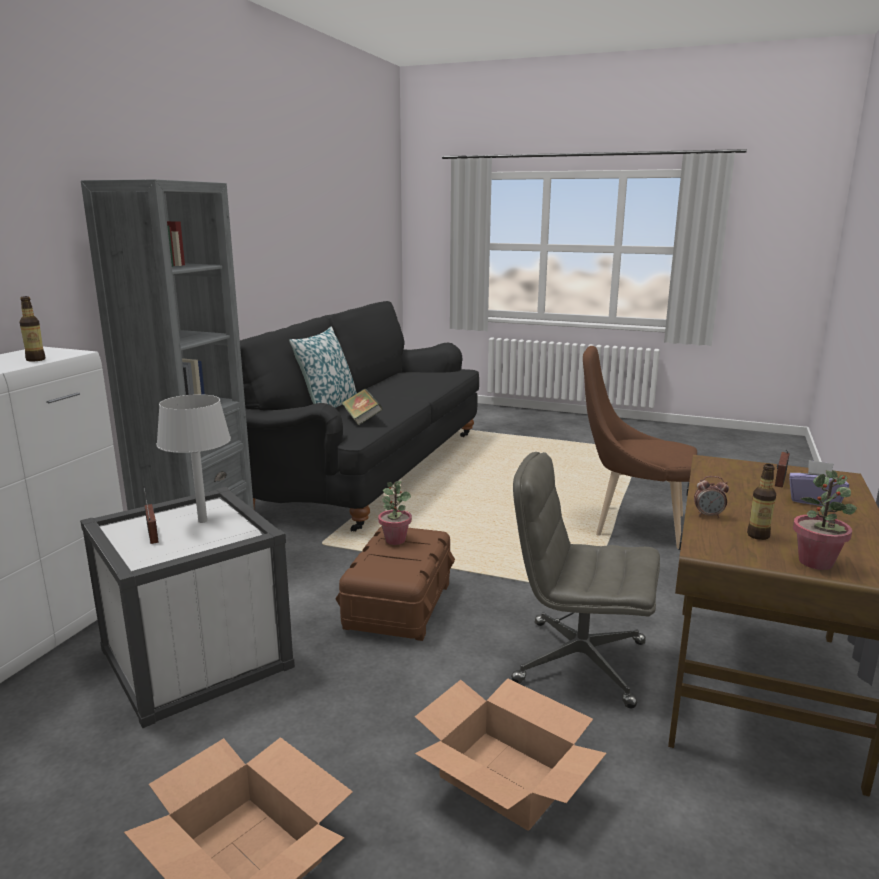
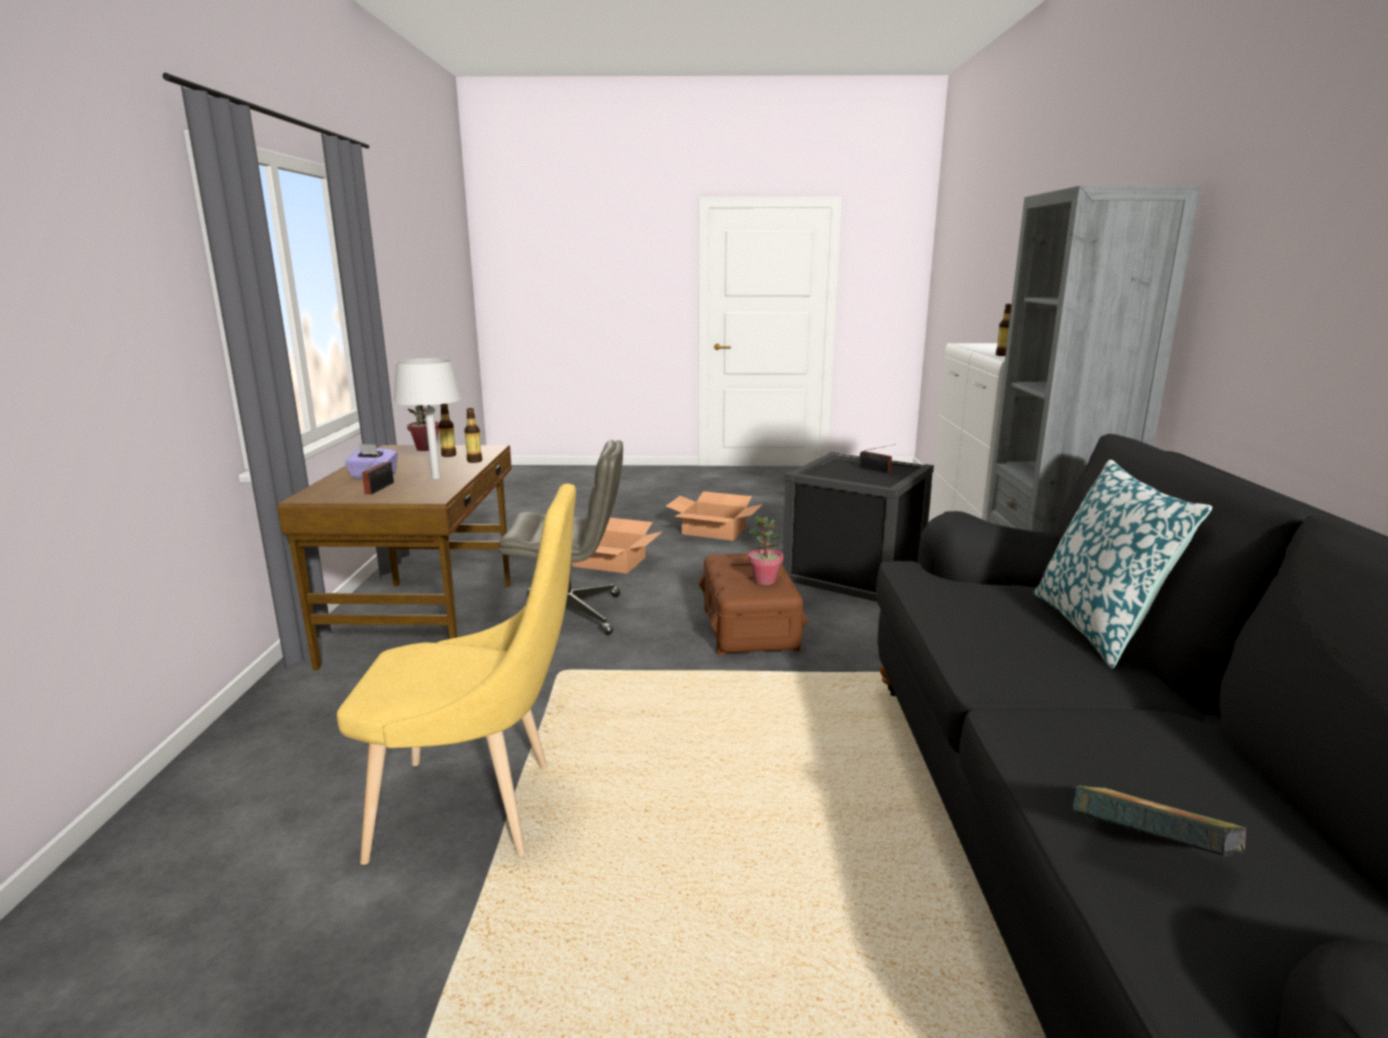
camera: 160 degrees right, 0 degrees up
white storage box [80,487,295,728] -> black storage box [782,452,934,602]
grey table lamp [156,394,231,523] -> grey table lamp moved to [393,358,462,479]
book [342,388,383,426] -> book moved to [1073,786,1246,856]
brown chair [583,346,697,549] -> yellow chair [337,483,576,865]
alarm clock [694,476,729,518] -> bottle [464,408,482,463]

